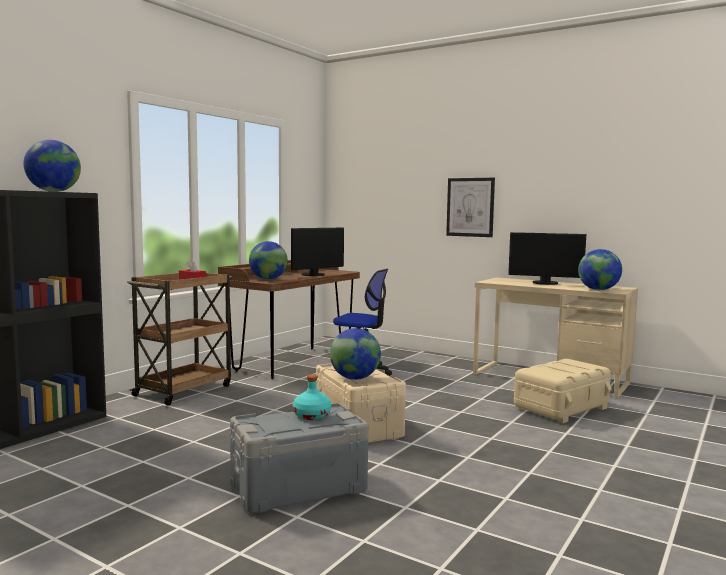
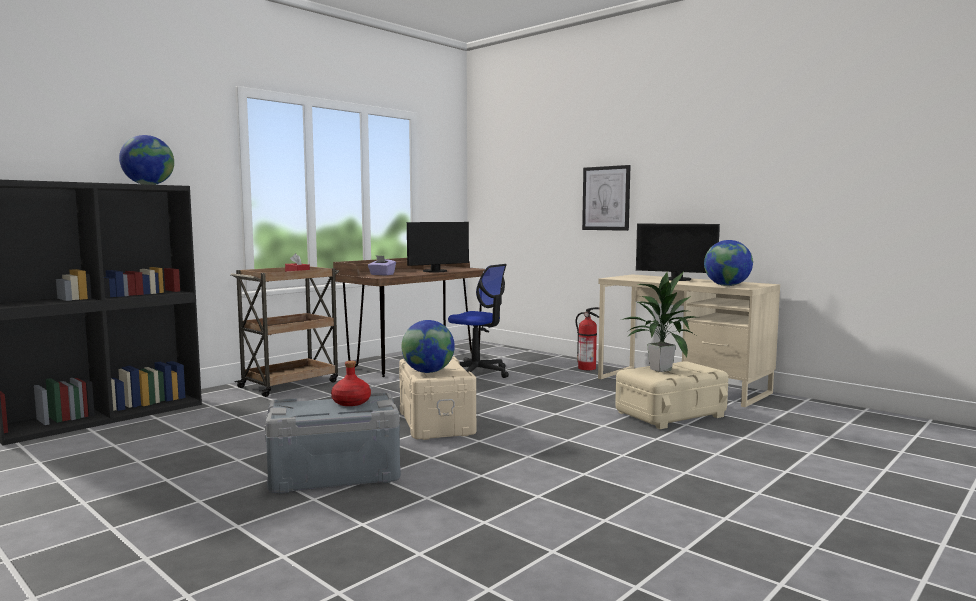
camera: 10 degrees right, 0 degrees up
globe [249,241,288,280] -> purple tissue box [368,255,396,275]
turquoise bottle [293,374,331,420] -> red bottle [331,361,371,406]
none -> fire extinguisher [576,307,599,370]
none -> potted plant [621,272,695,372]

